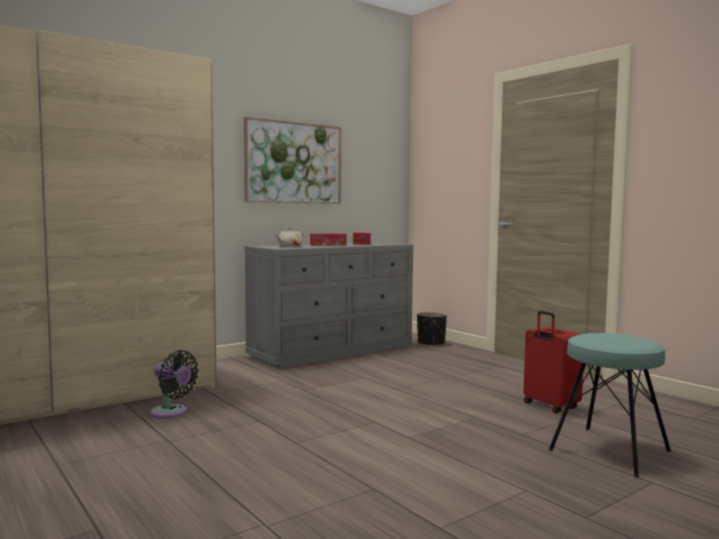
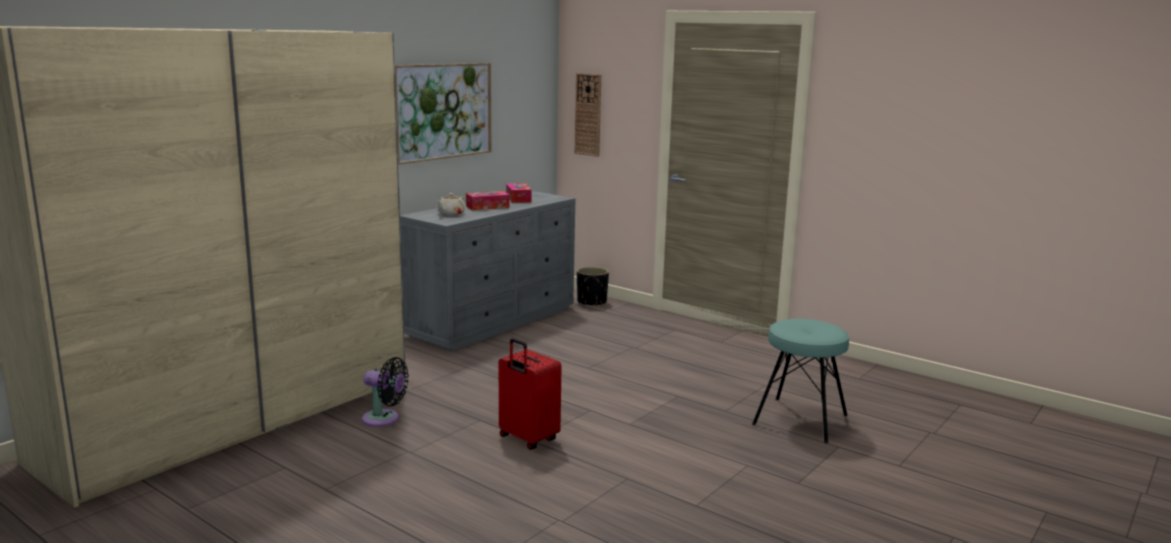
camera: 15 degrees left, 10 degrees up
red suitcase [524,311,583,413] -> red suitcase moved to [499,338,562,450]
none -> wall clock [574,73,601,157]

